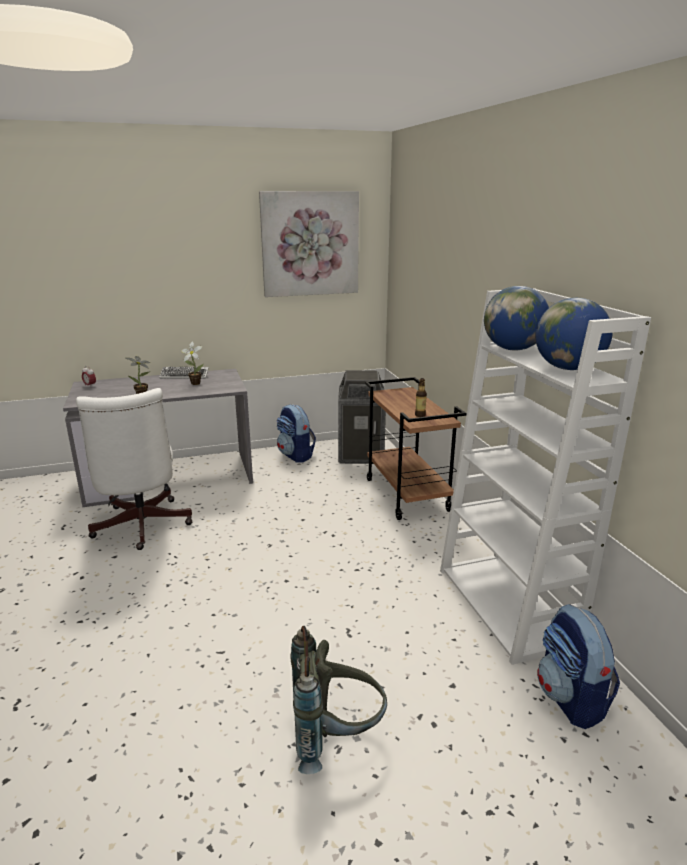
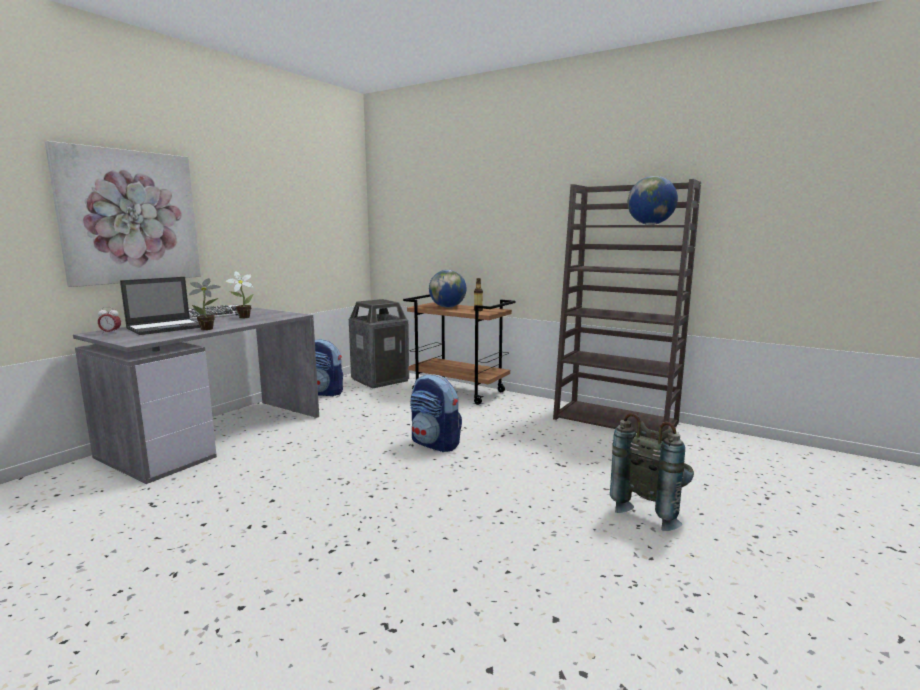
camera: 40 degrees left, 10 degrees down
white office chair [76,388,192,550] -> none
picture [259,191,359,297] -> picture moved to [45,141,201,287]
white bookcase [440,288,651,665] -> brown bookcase [553,179,701,433]
globe [484,286,549,351] -> globe moved to [429,270,466,308]
backpack [537,604,620,729] -> backpack moved to [410,374,462,452]
none -> laptop [120,277,201,335]

